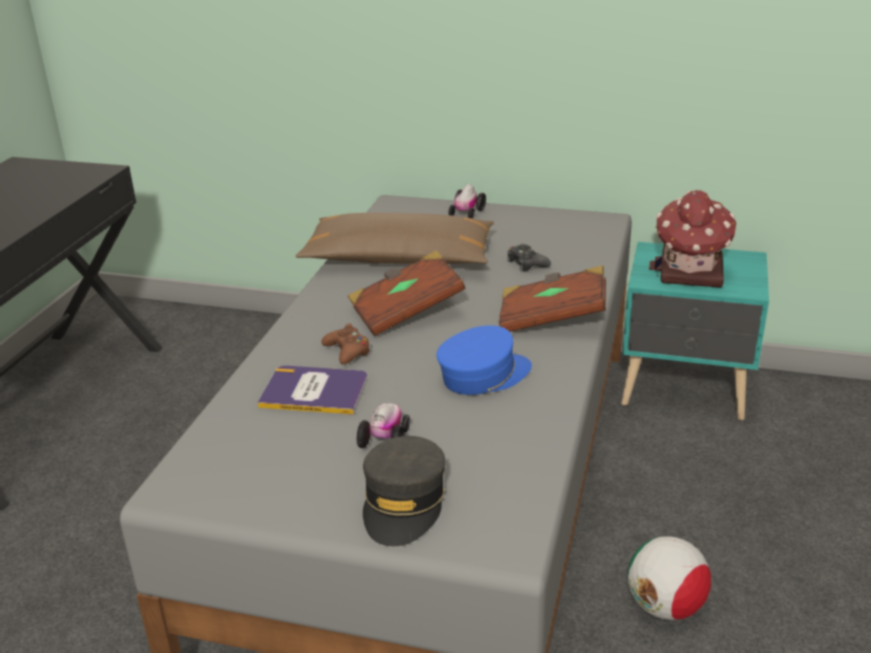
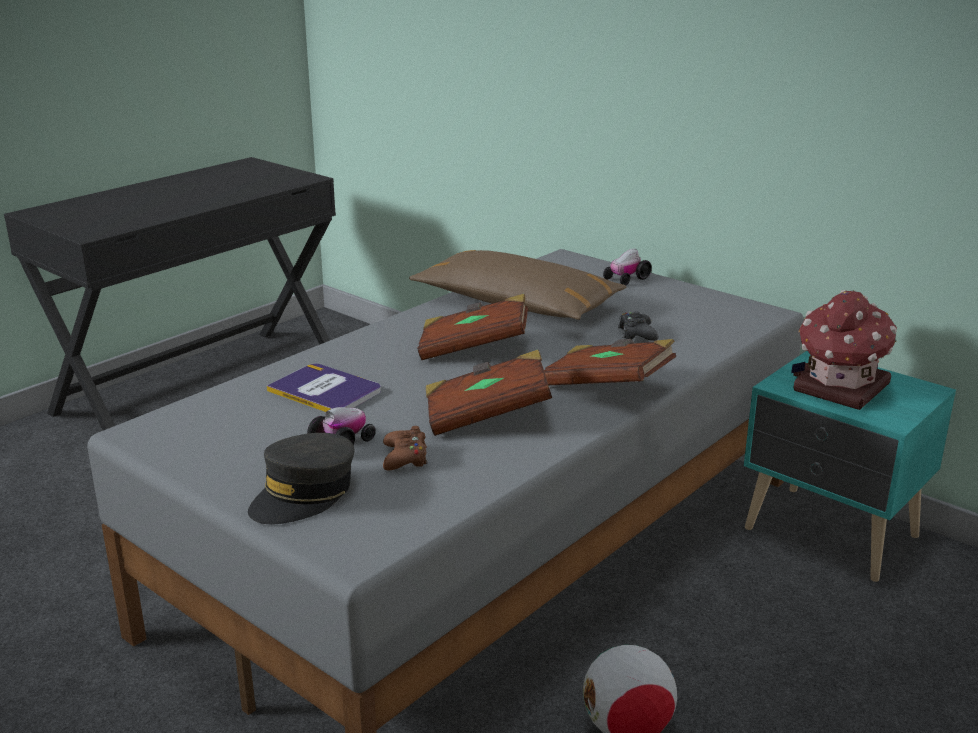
camera: 25 degrees right, 5 degrees down
brown game controller [322,323,370,364] -> brown game controller moved to [383,426,428,471]
blue cap [436,325,532,395] -> brown book [426,350,552,436]

